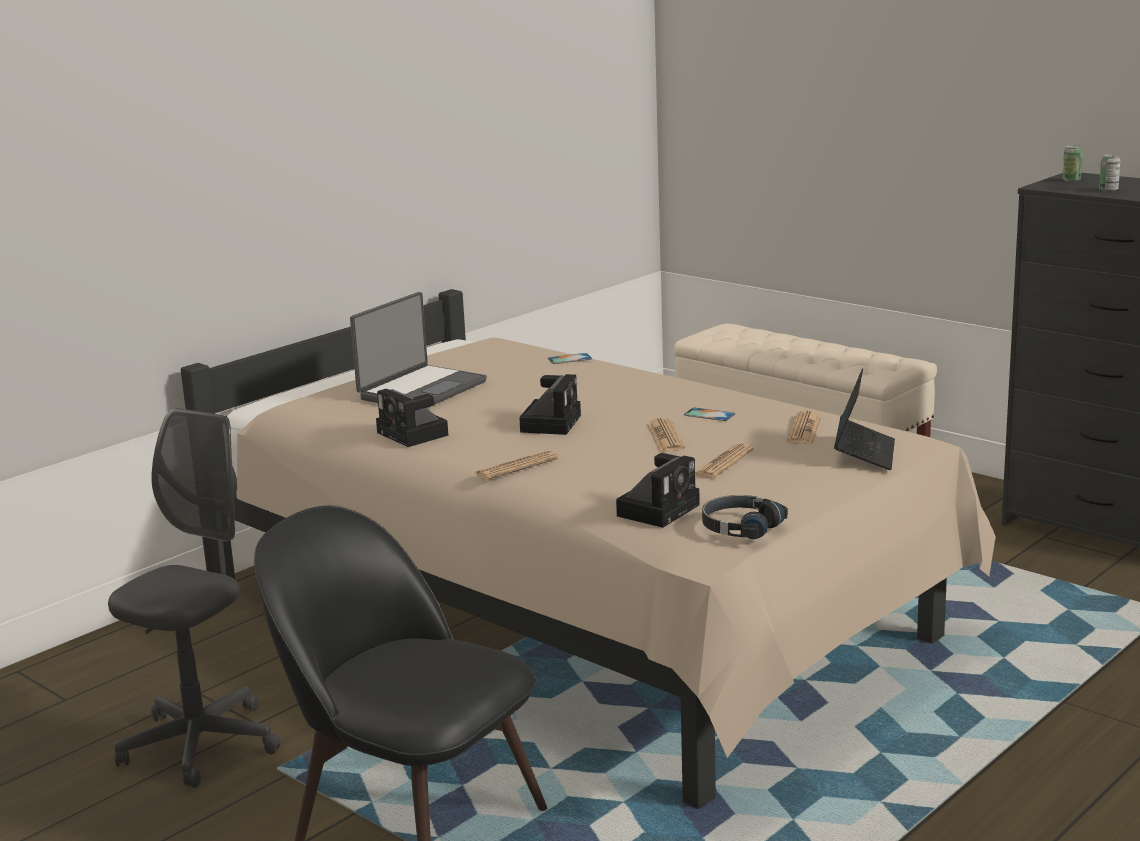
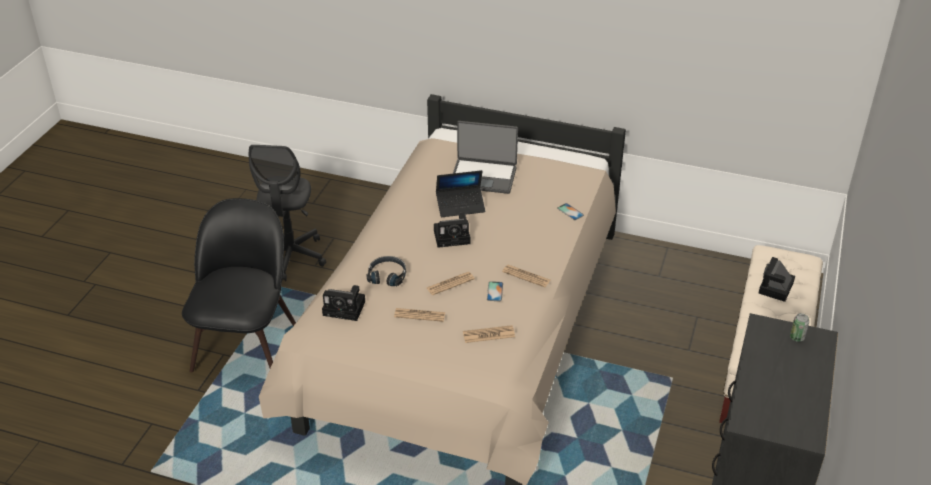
camera: 65 degrees right, 20 degrees up
grey office chair [108,408,280,788] -> grey office chair turned 90 degrees clockwise [249,145,326,281]
camera [376,389,449,447] -> camera moved to [759,257,795,302]
newspaper [475,450,558,480] -> newspaper moved to [502,265,551,287]
black headphones [702,495,788,539] -> black headphones moved to [366,256,406,287]
laptop [834,368,895,470] -> laptop moved to [436,170,485,217]
can [1099,154,1121,192] -> none

